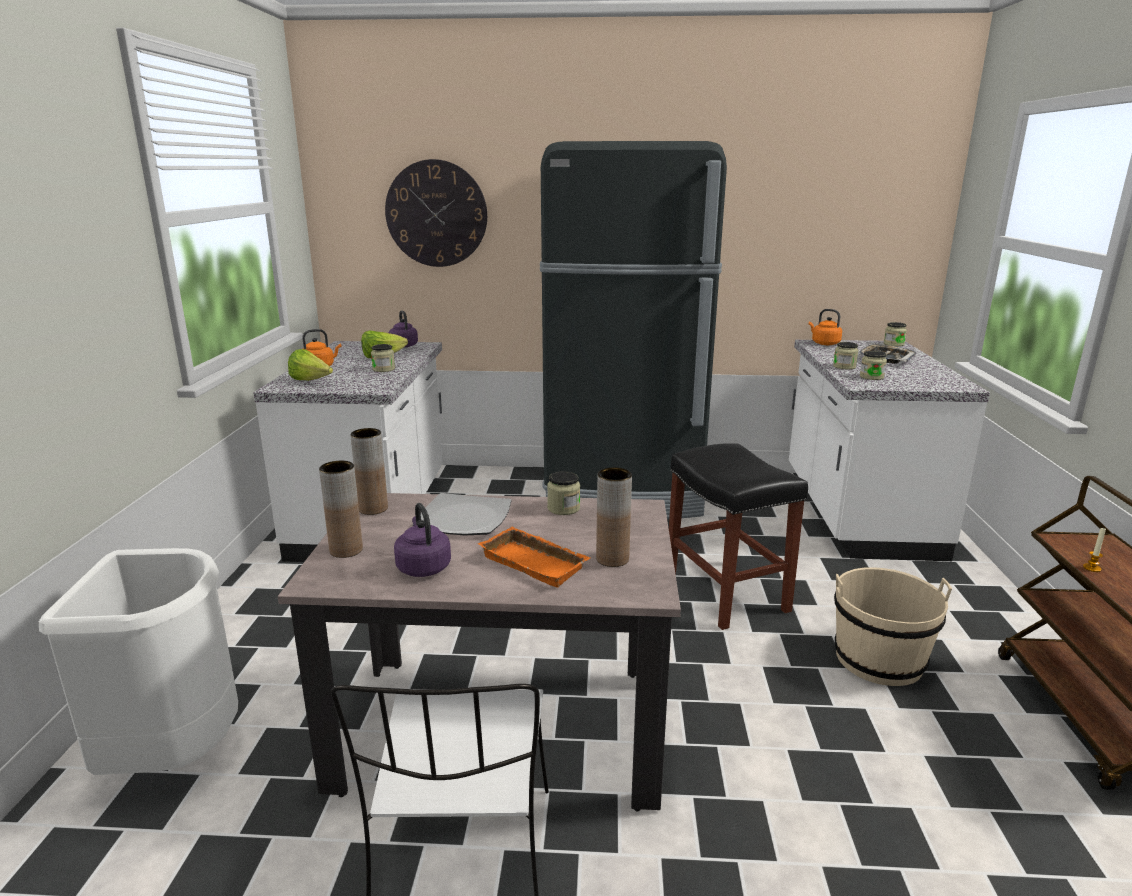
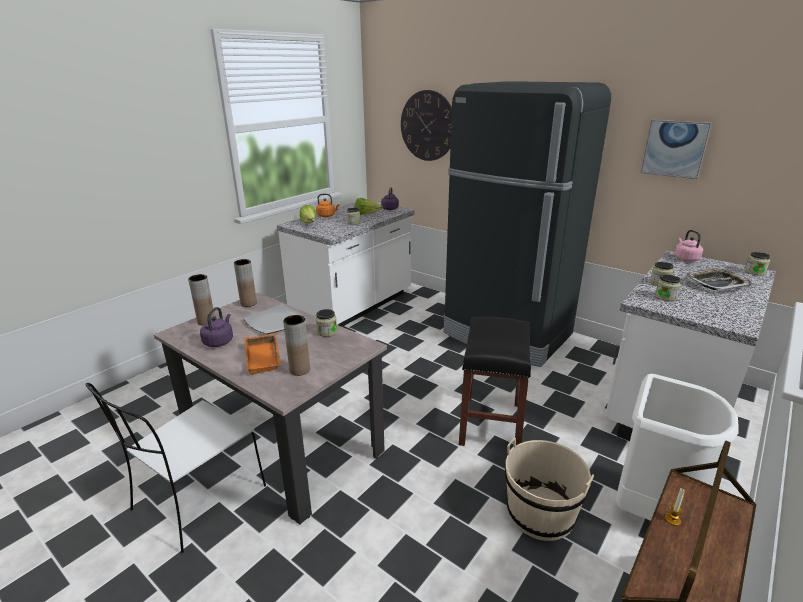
camera: 35 degrees right, 5 degrees up
white trash can [39,548,238,775] -> white trash can moved to [616,374,738,521]
orange kettle [809,309,842,345] -> pink kettle [674,230,703,262]
none -> picture [641,120,712,179]

